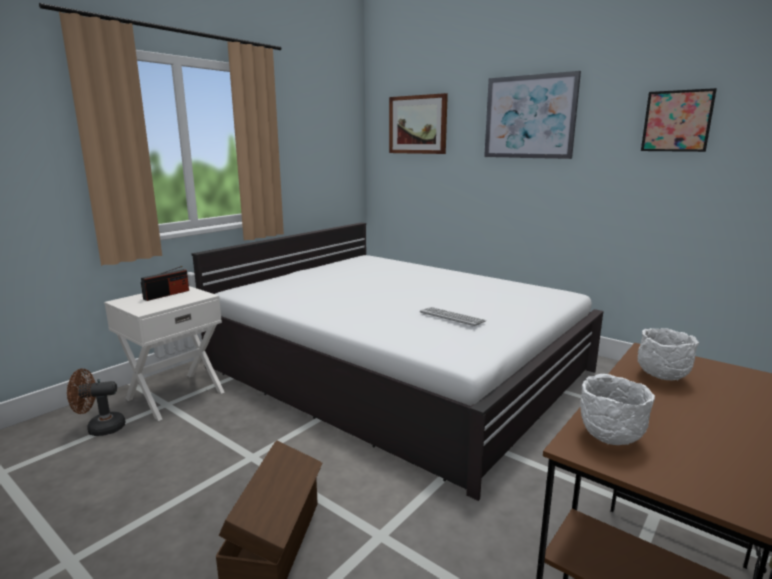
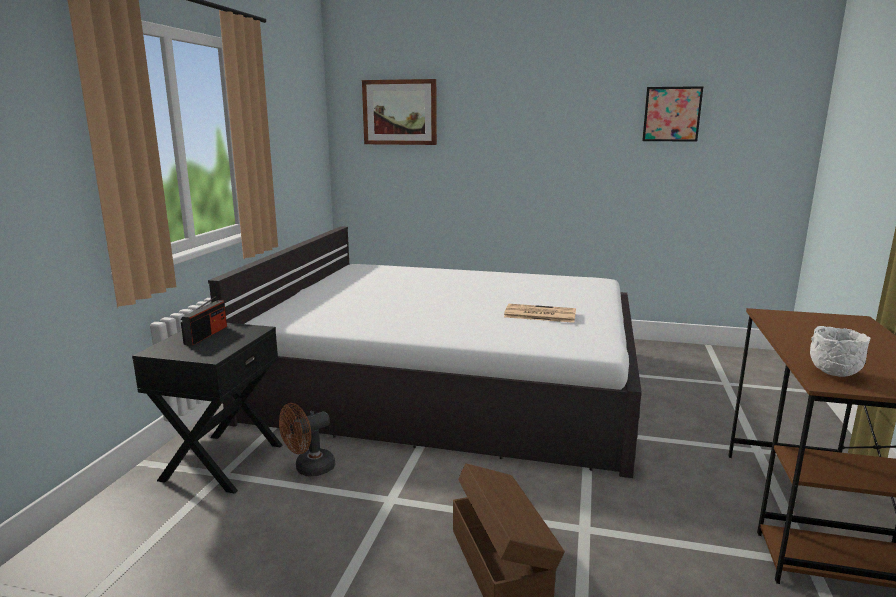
camera: 25 degrees left, 0 degrees up
brown fan [67,369,125,436] -> brown fan moved to [279,403,335,476]
white nightstand [104,286,225,421] -> black nightstand [132,323,282,494]
keyboard [420,307,486,327] -> newspaper [504,304,576,323]
picture [484,71,581,159] -> none
white bowl [638,328,699,381] -> none

